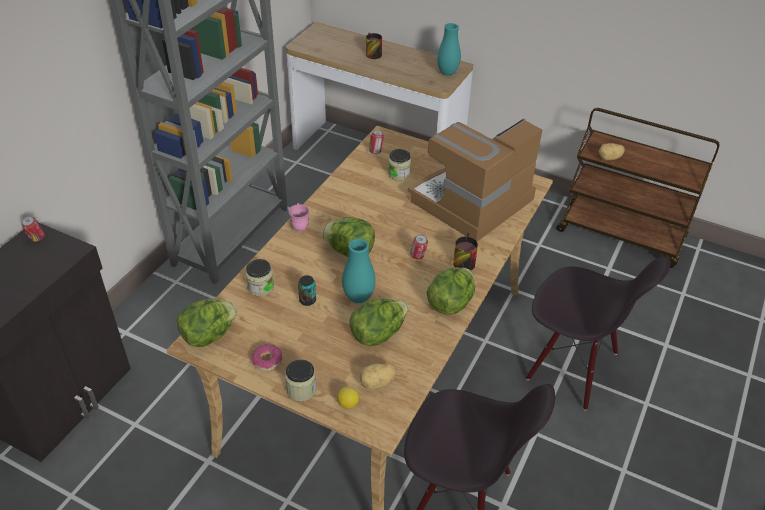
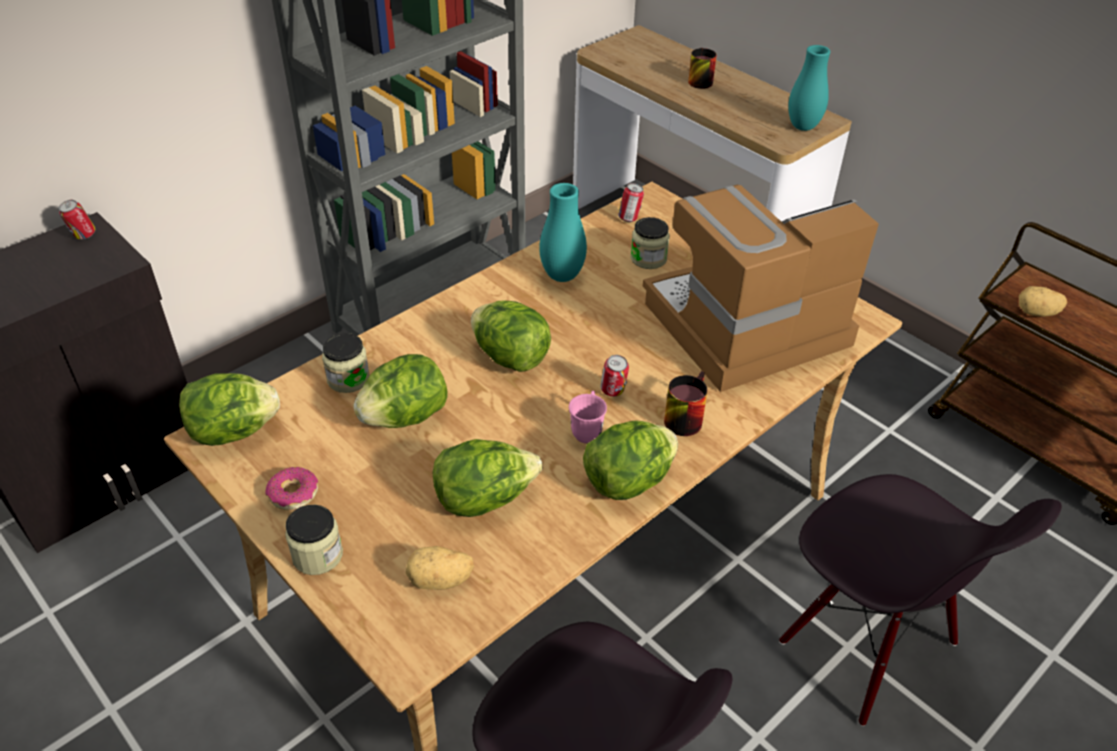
camera: 20 degrees right, 0 degrees up
pink mug [288,203,309,232] -> pink mug moved to [569,391,607,443]
can [298,275,316,306] -> lettuce [353,354,448,428]
lemon [337,387,359,409] -> none
turquoise vase [342,239,376,303] -> turquoise vase moved to [539,183,587,282]

